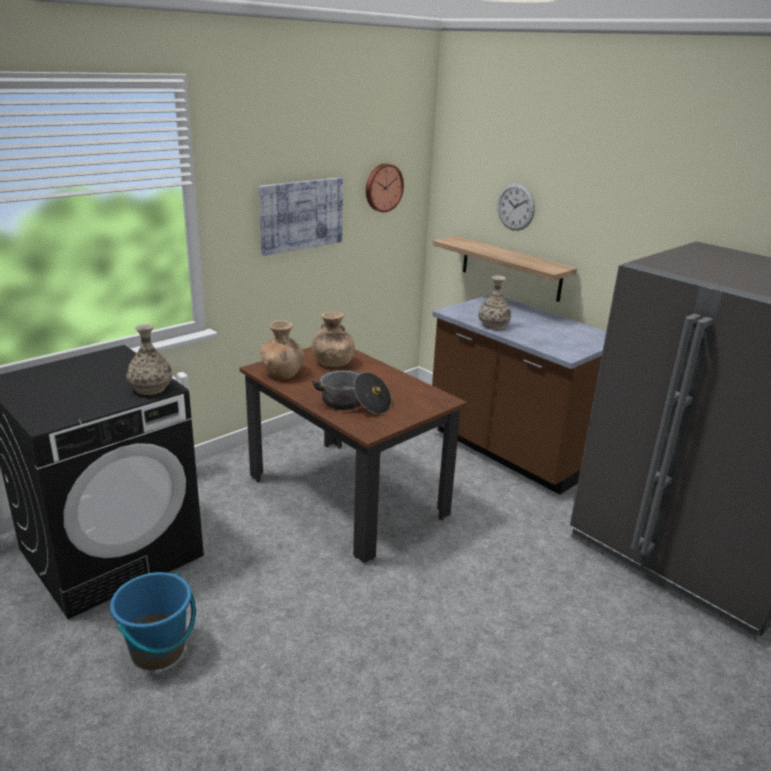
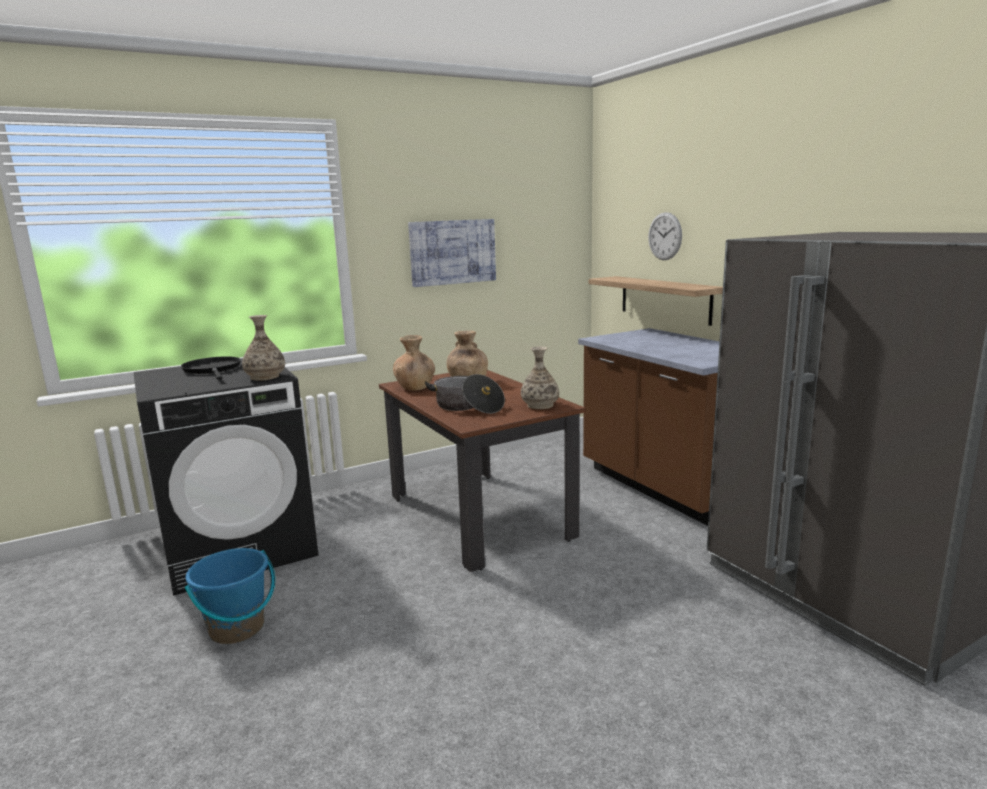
camera: 15 degrees right, 10 degrees down
wall clock [366,163,404,212] -> none
vase [478,276,511,329] -> vase moved to [521,346,559,409]
none -> black frying pan [181,356,241,379]

